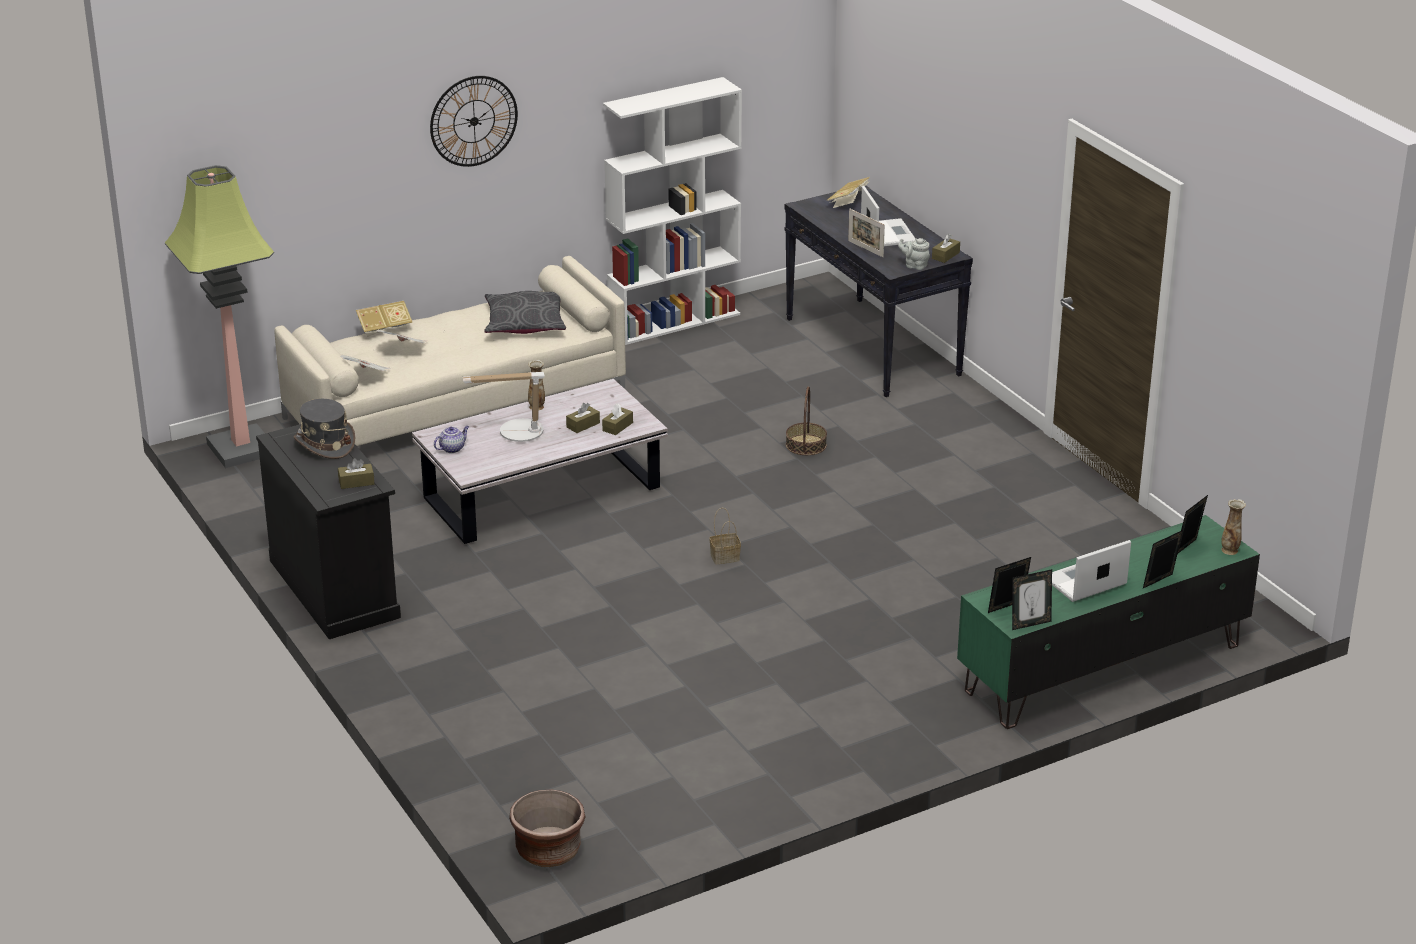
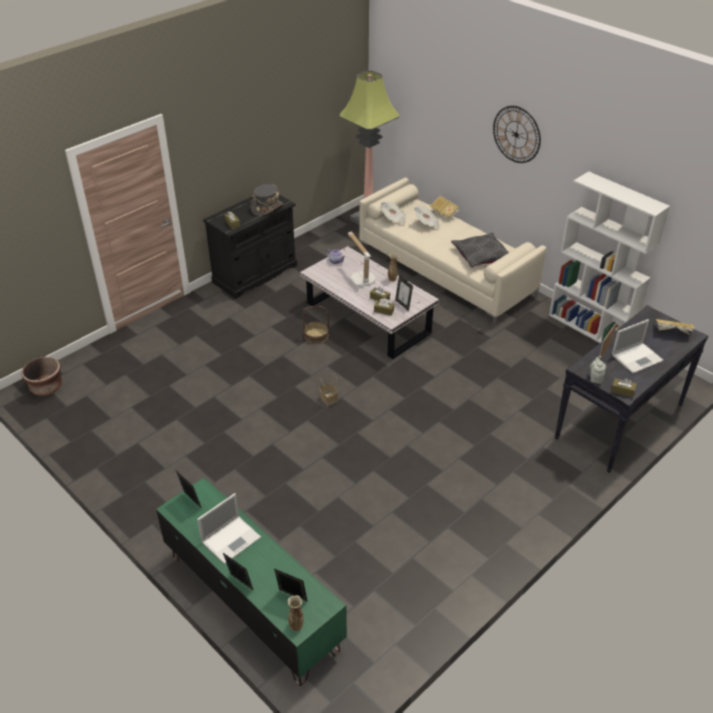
camera: 75 degrees right, 10 degrees up
basket [786,386,827,455] -> basket moved to [302,305,329,343]
picture frame [1012,569,1052,630] -> picture frame moved to [395,275,413,311]
laptop [1052,540,1131,602] -> laptop turned 90 degrees clockwise [197,493,261,564]

